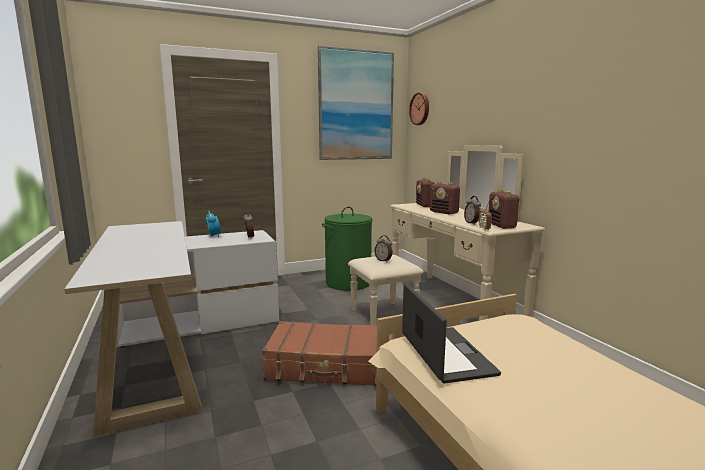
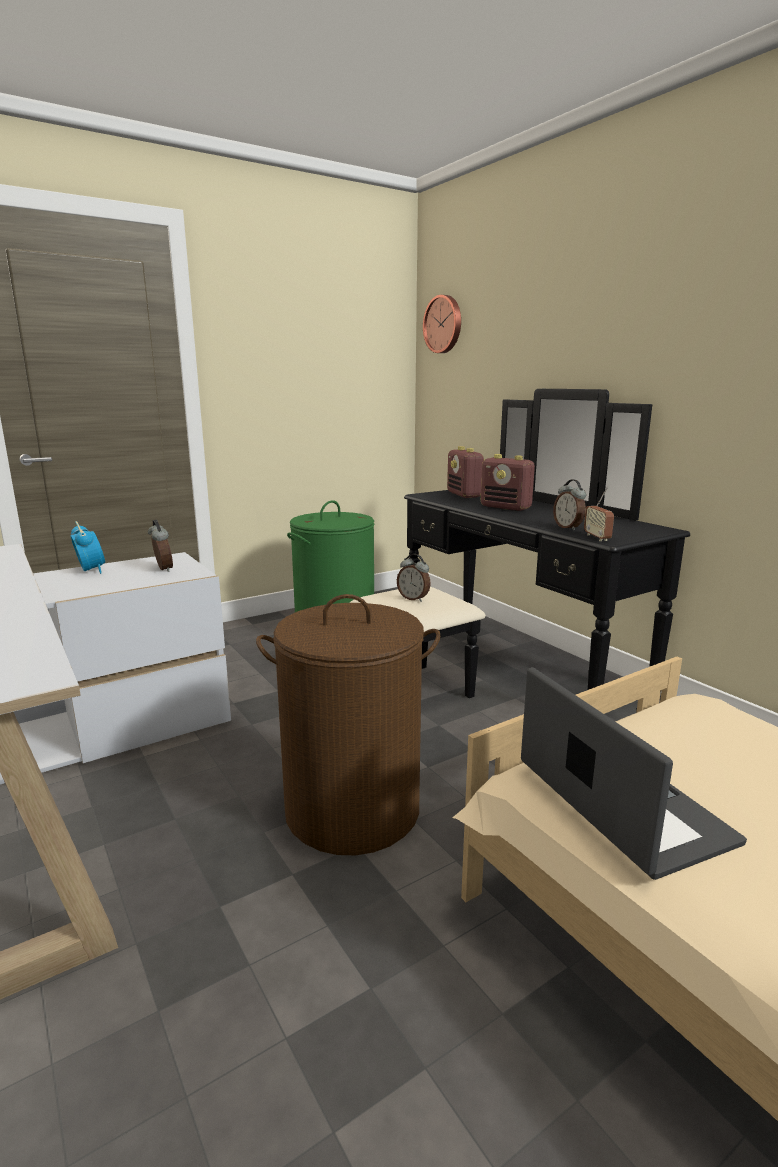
camera: 10 degrees left, 5 degrees up
brown suitcase [262,321,392,386] -> brown laundry basket [256,594,440,855]
picture [318,46,394,160] -> none
beige dresser [348,145,545,325] -> black dresser [349,389,690,698]
radio [488,189,521,229] -> none

